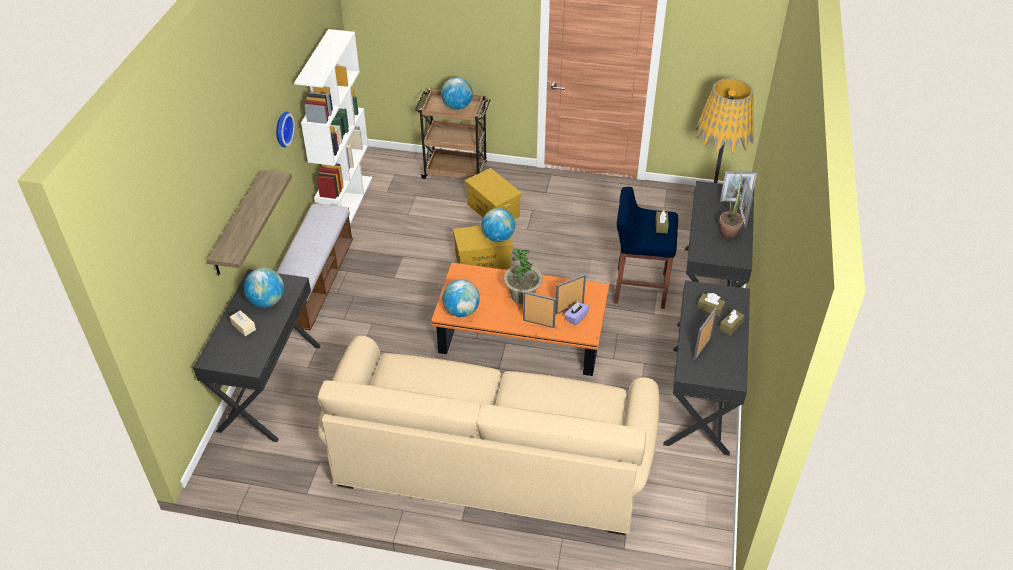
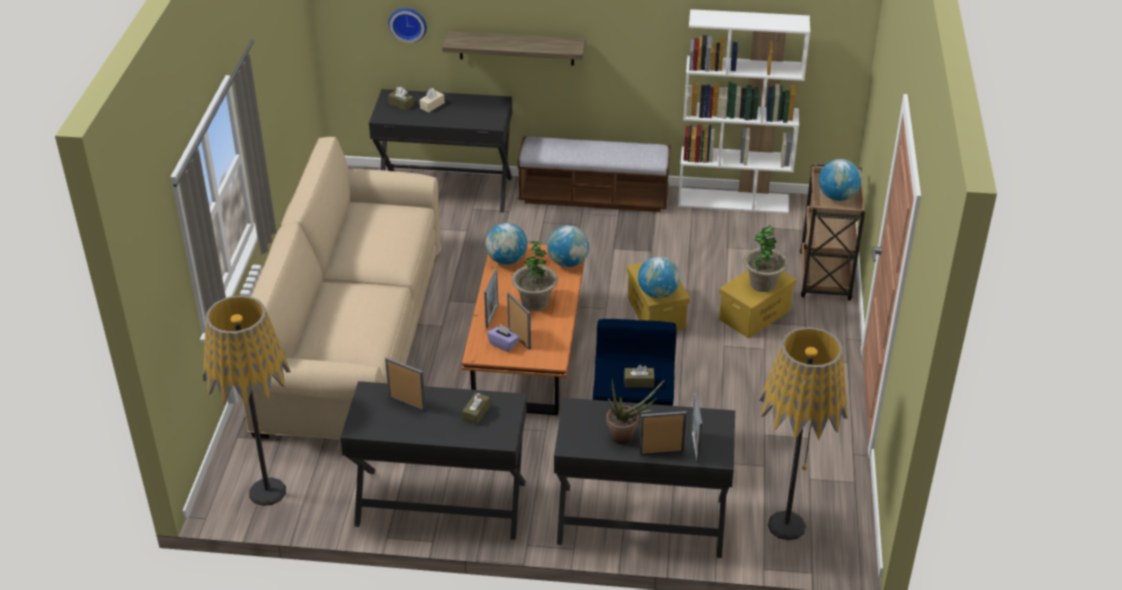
camera: 85 degrees right, 5 degrees down
globe [243,268,284,307] -> globe moved to [547,225,589,267]
wall clock [276,111,295,148] -> wall clock moved to [389,8,427,43]
brown tissue box [719,309,745,335] -> brown tissue box moved to [388,87,414,111]
none -> floor lamp [203,295,291,506]
none -> potted plant [743,225,788,292]

